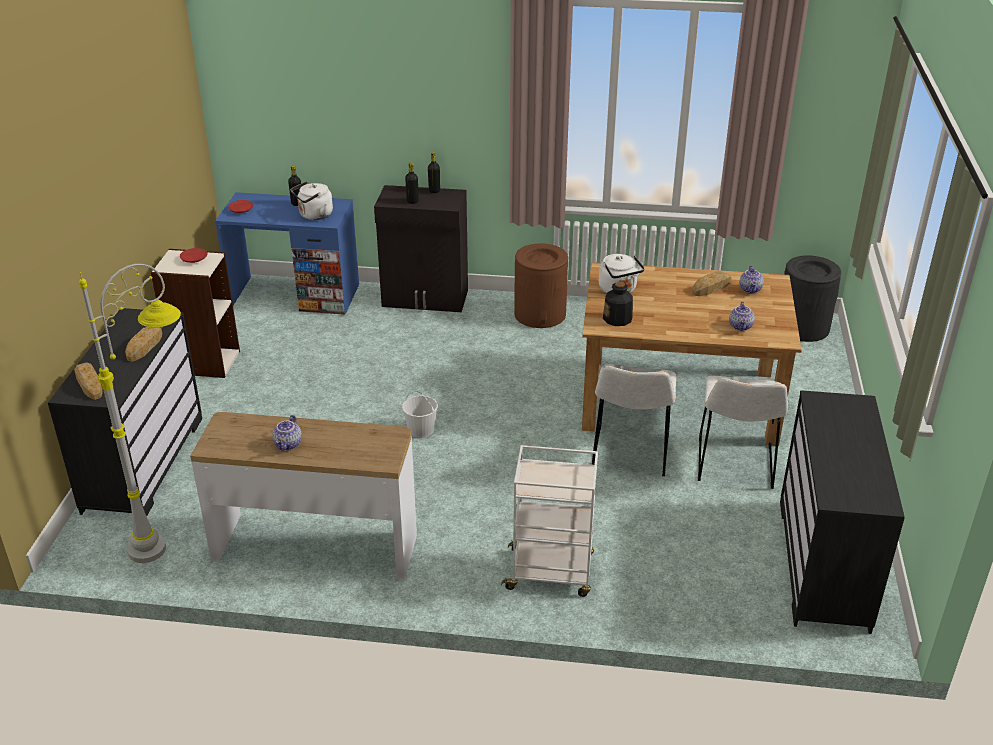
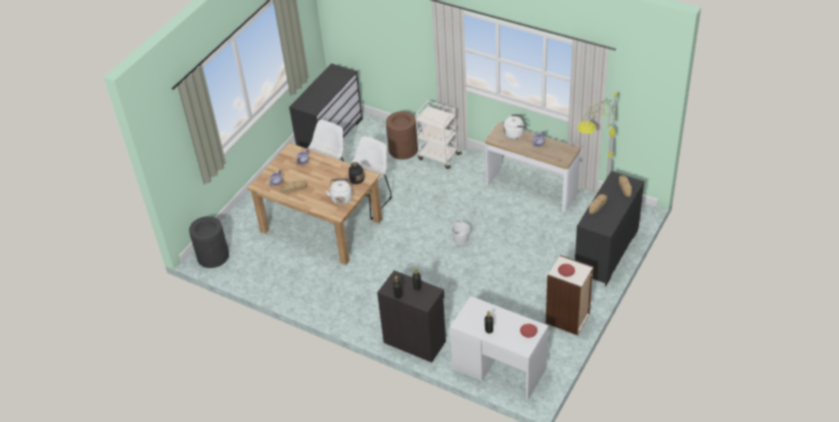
camera: 155 degrees left, 10 degrees up
blue desk [215,192,359,315] -> white desk [450,296,548,400]
white kettle [291,181,333,220] -> white kettle moved to [504,114,527,139]
brown trash can [514,243,568,328] -> brown trash can moved to [386,111,418,160]

